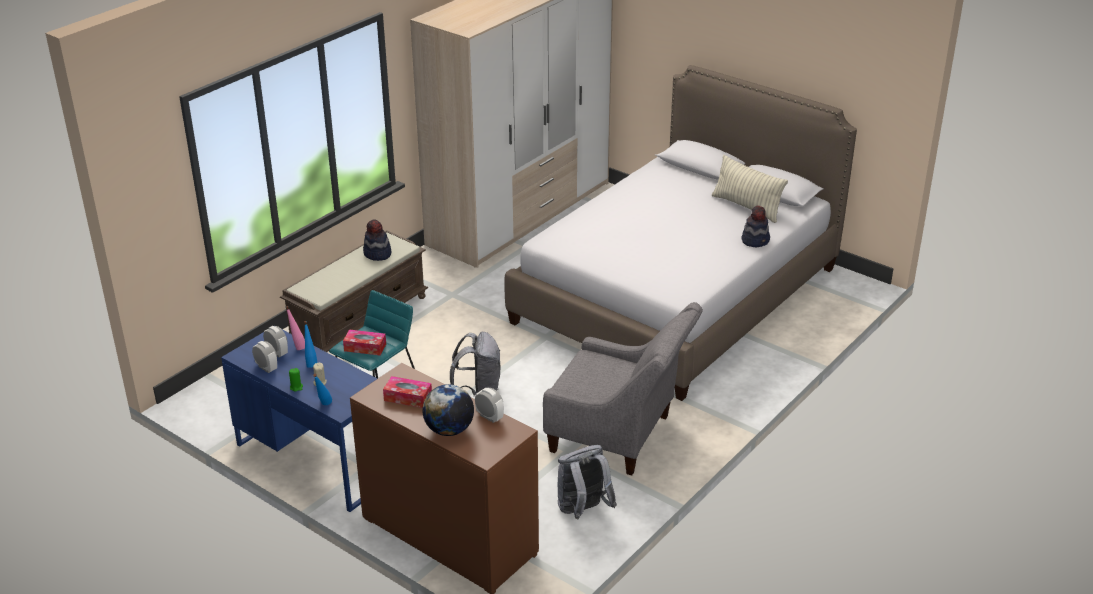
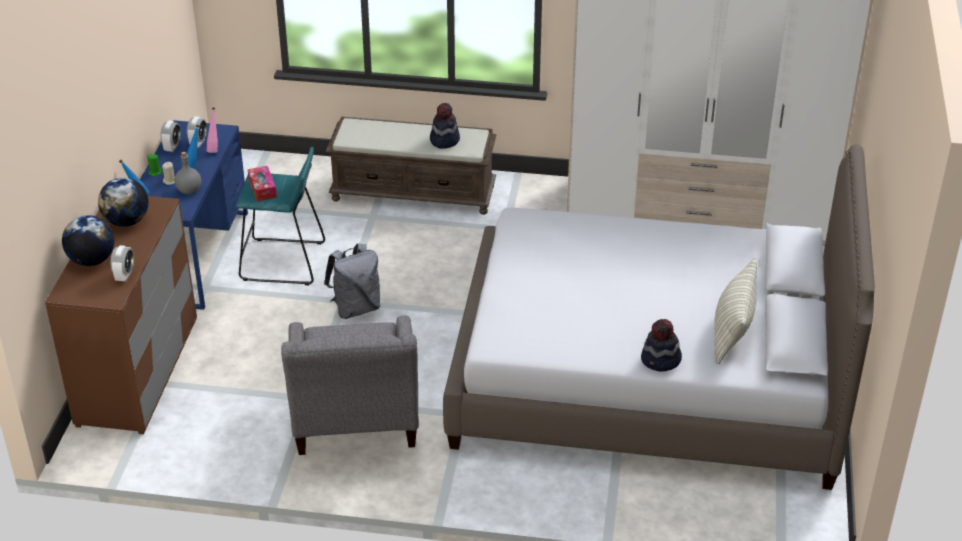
camera: 60 degrees right, 5 degrees up
tissue box [383,376,432,408] -> globe [98,177,149,227]
grey backpack [557,445,617,520] -> none
none -> grey bottle [174,152,201,194]

